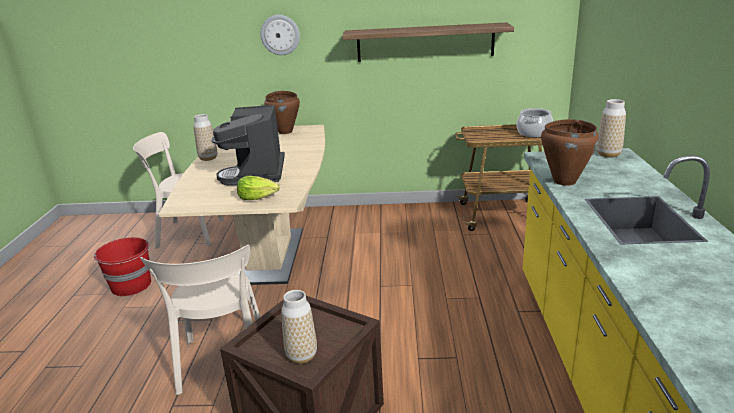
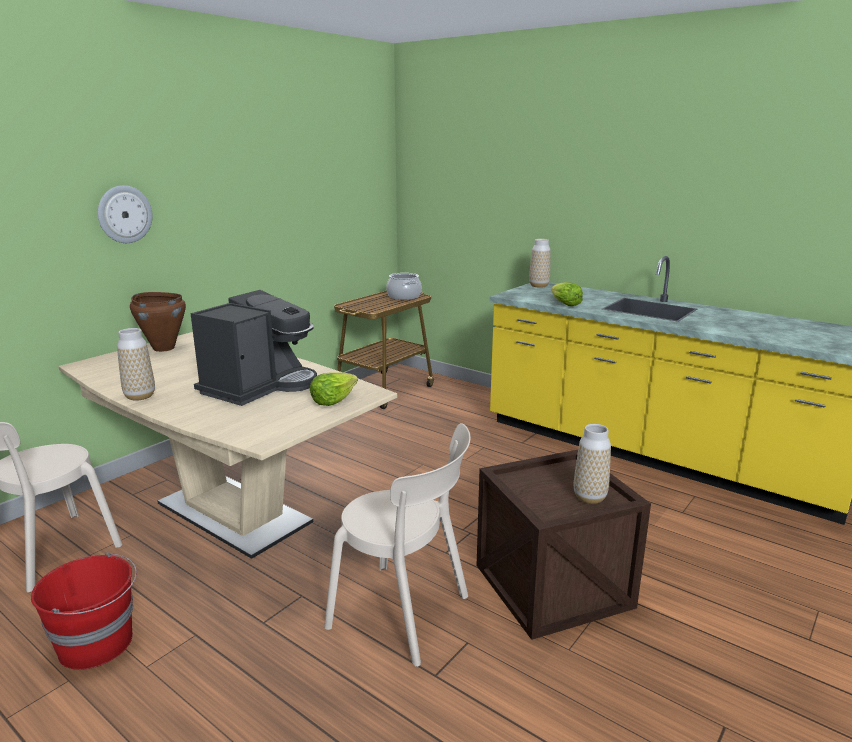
camera: 55 degrees left, 5 degrees down
coffee machine [211,105,285,185] -> coffee machine turned 90 degrees counterclockwise [191,290,317,406]
shelf [342,22,514,62] -> none
brown cooking pot [541,119,599,186] -> lettuce [551,282,583,306]

